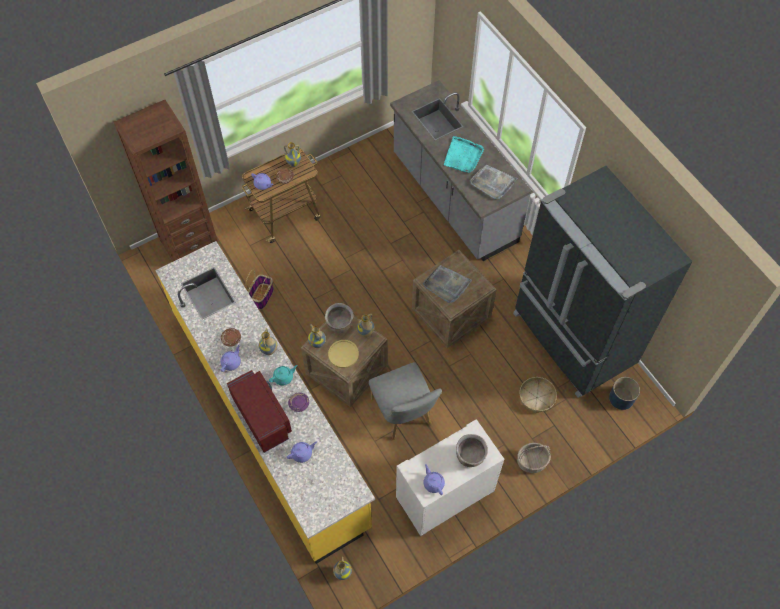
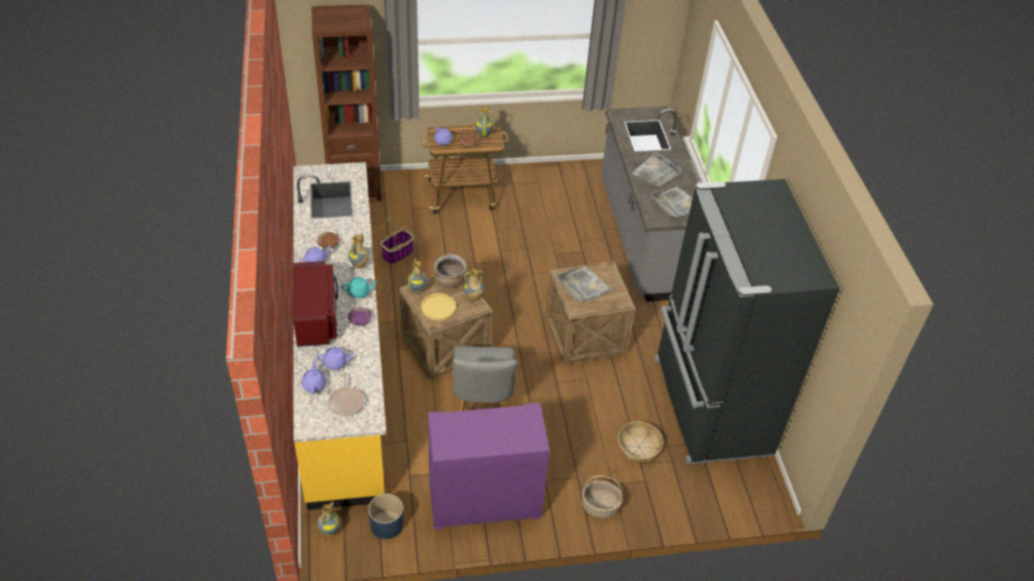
camera: 20 degrees right, 15 degrees down
white dresser [396,419,504,537] -> purple dresser [428,403,550,530]
purple teapot [423,464,445,495] -> purple teapot moved to [301,360,326,394]
turquoise tray [444,136,484,173] -> grey tray [632,152,682,188]
brown cooking pot [456,434,488,467] -> none
blue planter [609,377,640,410] -> blue planter moved to [368,494,403,539]
none -> frying pan [328,372,364,416]

